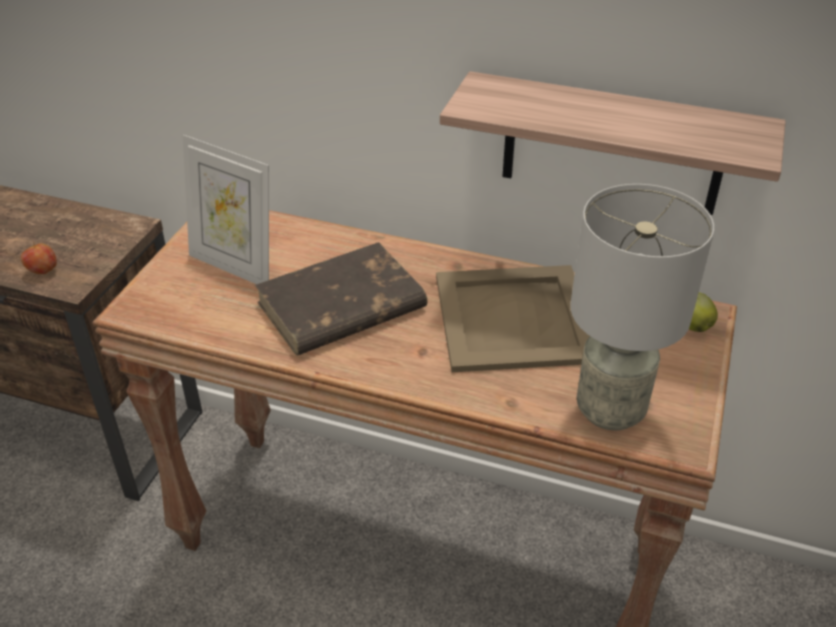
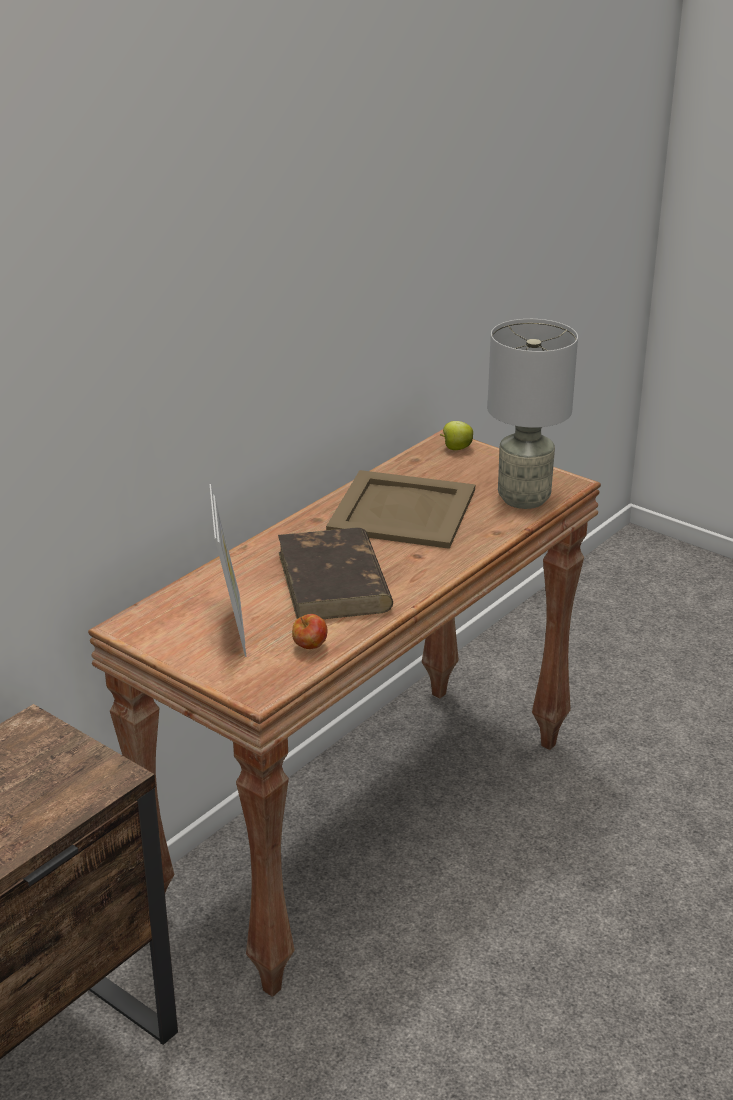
camera: 70 degrees left, 10 degrees down
apple [21,242,57,274] -> apple moved to [292,614,327,649]
picture frame [183,135,269,284] -> picture frame turned 60 degrees counterclockwise [210,484,246,657]
shelf [440,71,786,215] -> none

